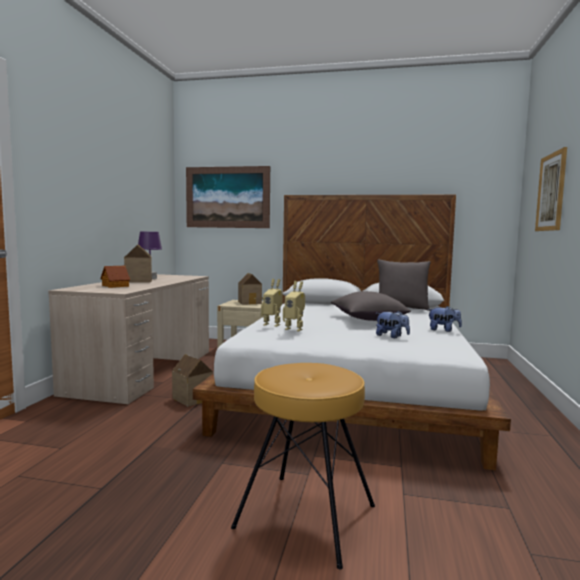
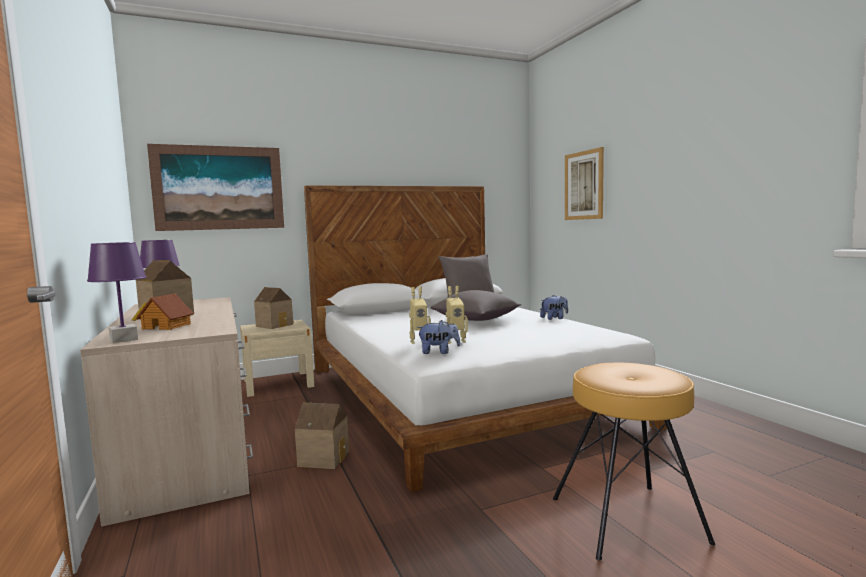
camera: 35 degrees left, 0 degrees up
plush toy [376,311,410,338] -> plush toy moved to [417,320,460,354]
none -> purple table lamp [87,242,146,343]

